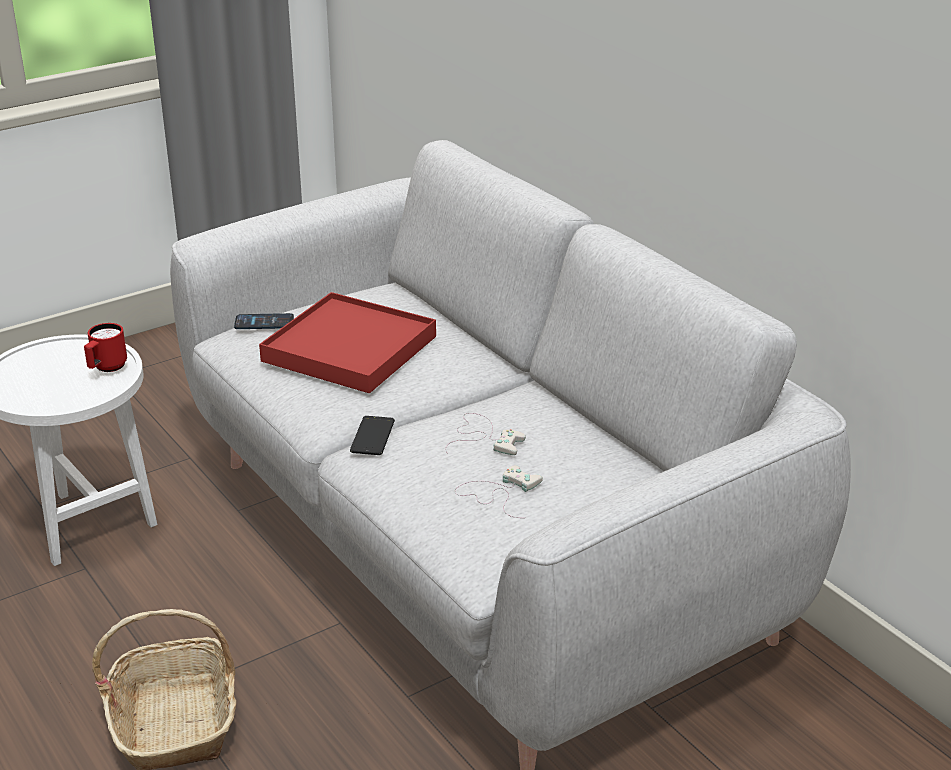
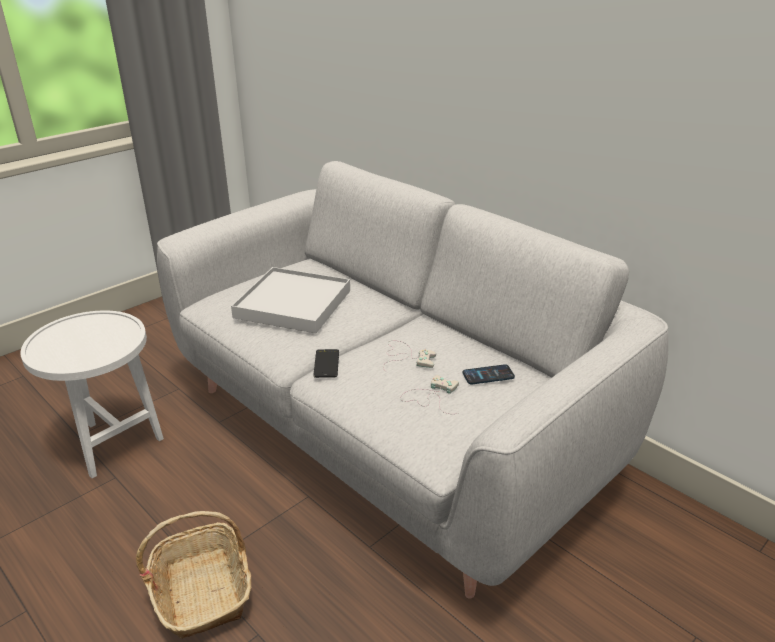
camera: 10 degrees left, 0 degrees up
red mug [84,323,127,372] -> none
phone [234,313,294,329] -> phone moved to [463,364,515,384]
red tray [259,292,436,393] -> white tray [231,267,350,333]

